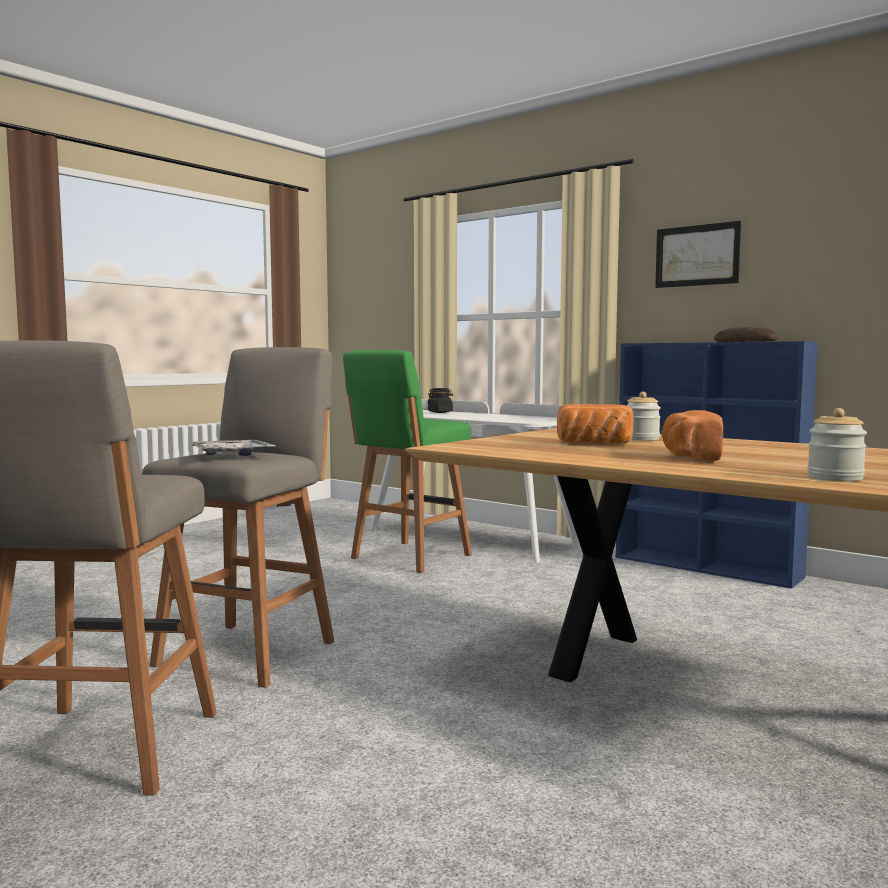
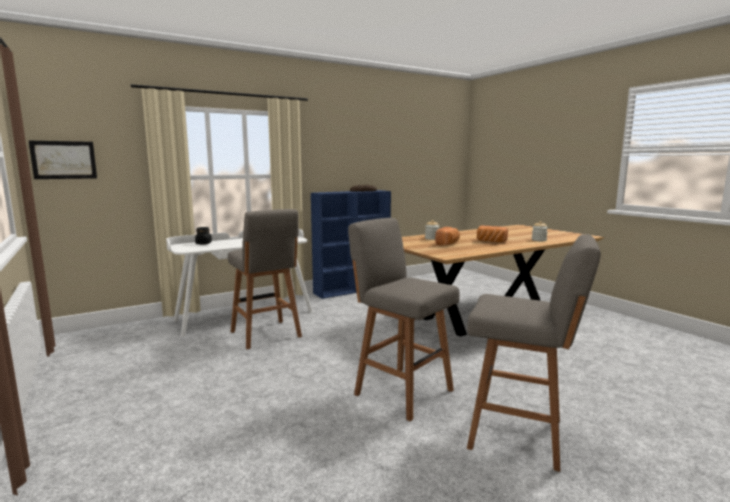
camera: 70 degrees left, 5 degrees up
tray [190,440,277,456] -> none
green stool [343,350,472,573] -> grey stool [228,209,302,350]
picture [655,221,741,288] -> picture moved to [29,141,97,179]

